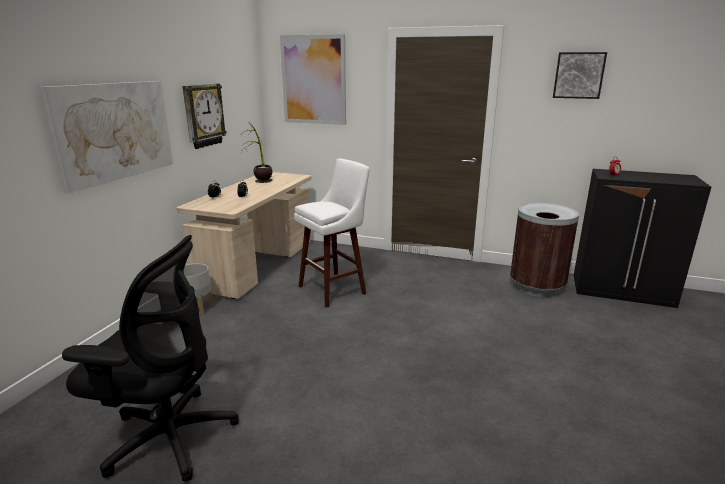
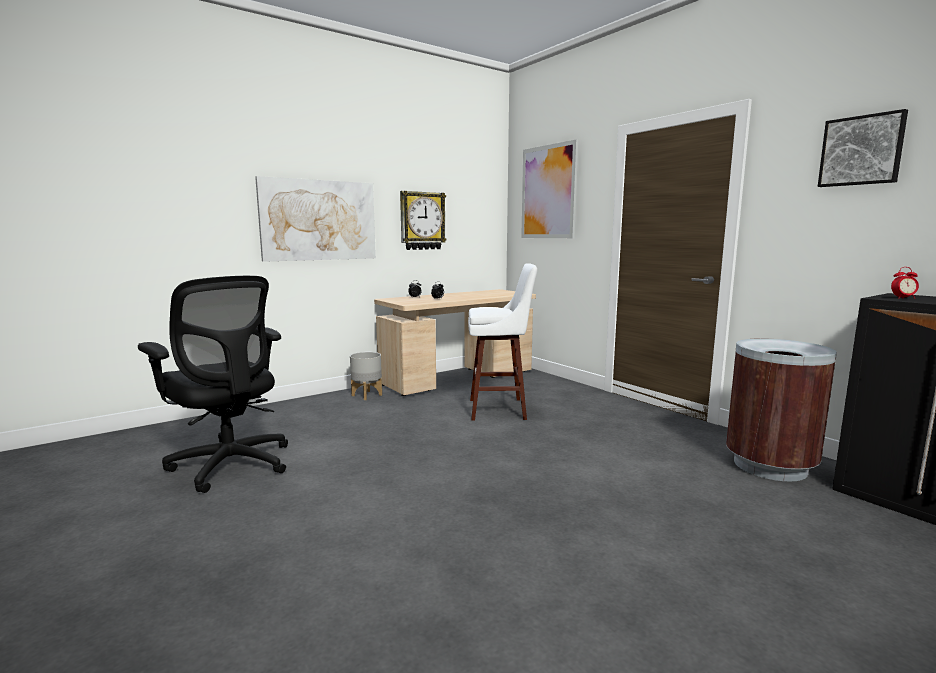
camera: 35 degrees right, 10 degrees down
potted plant [241,122,272,183] -> none

